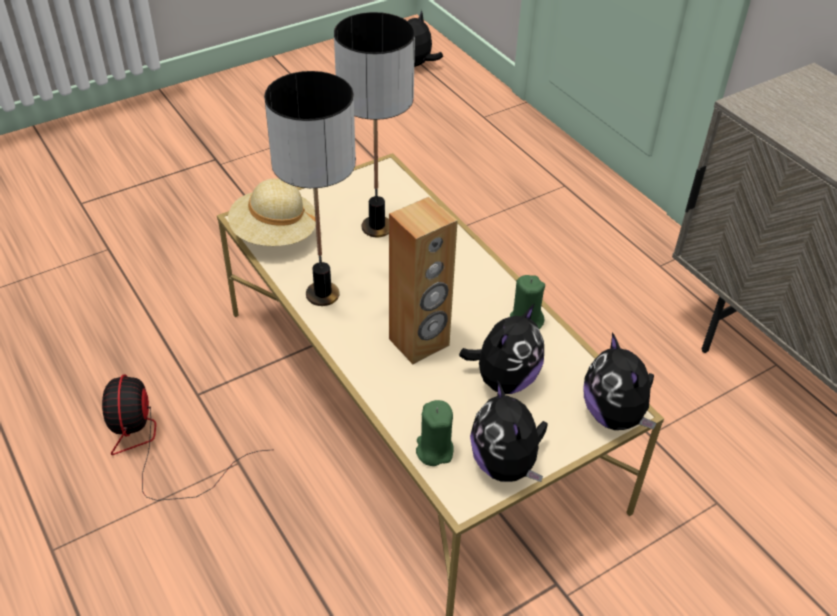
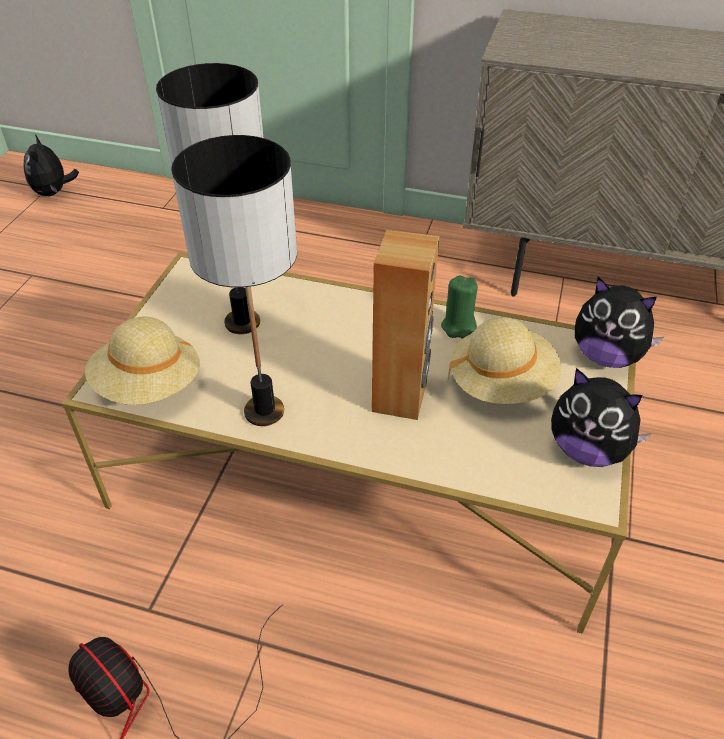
camera: 40 degrees left, 0 degrees up
green candle [416,400,454,466] -> none
plush toy [459,303,544,394] -> beige hat [448,317,561,404]

